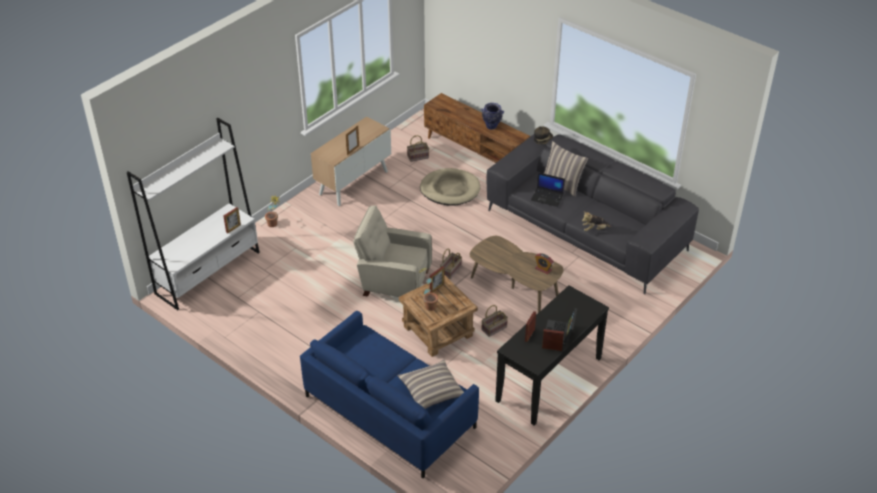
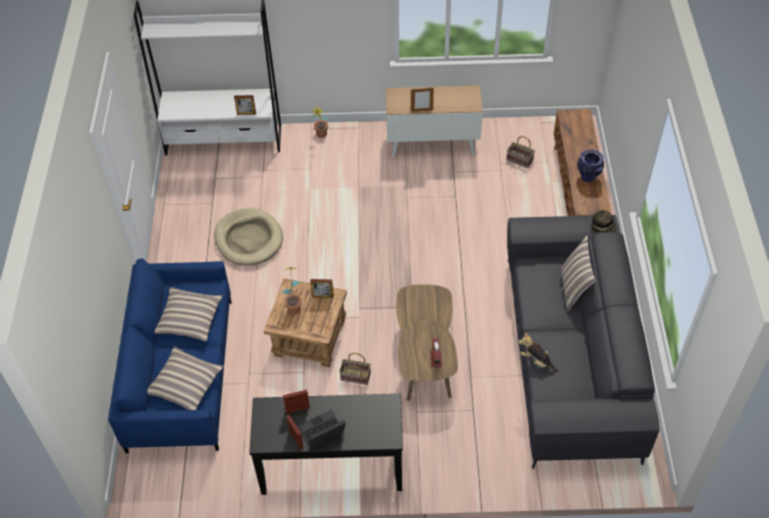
camera: 50 degrees right, 10 degrees up
beige armchair [353,205,432,297] -> none
beige dog bed [420,168,480,205] -> beige dog bed moved to [214,208,283,265]
basket [440,248,462,279] -> none
laptop [531,172,565,207] -> none
none -> pillow [154,287,223,342]

